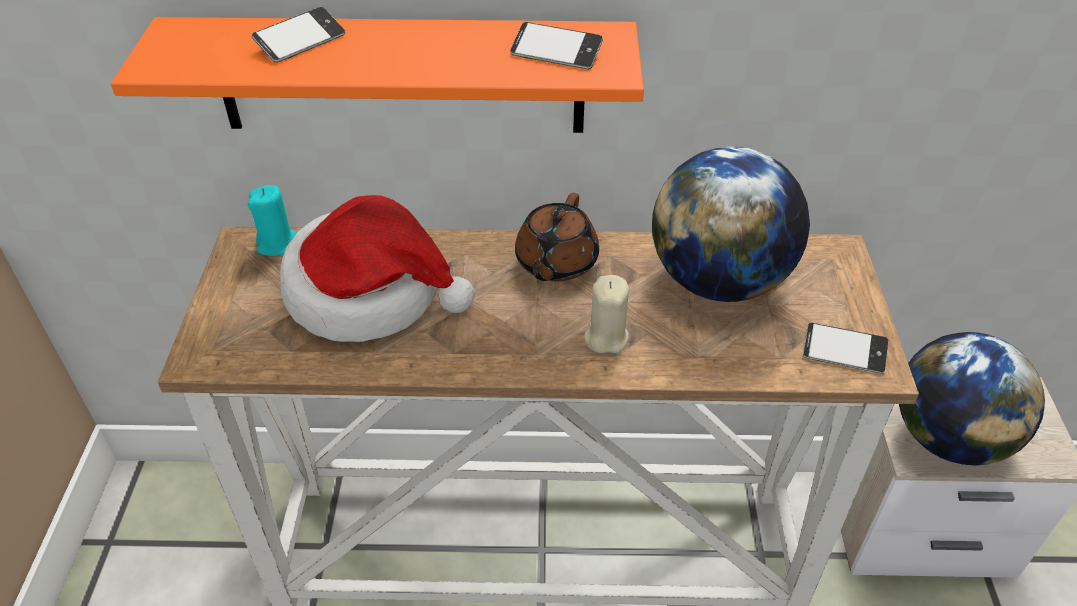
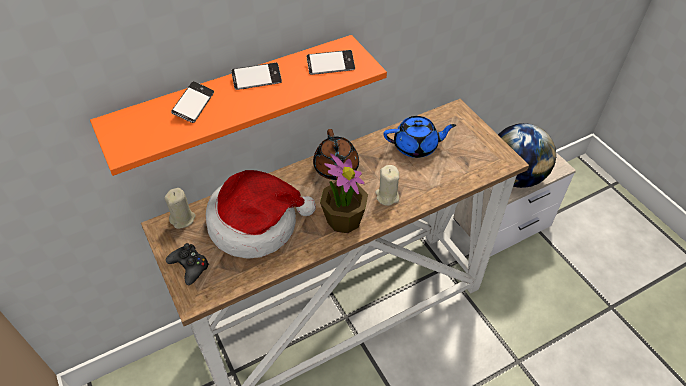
camera: 30 degrees left, 5 degrees up
turquoise candle [248,185,297,256] -> beige candle [165,188,196,229]
globe [652,146,810,302] -> blue teapot [384,116,456,158]
phone [803,323,889,373] -> phone moved to [231,63,282,90]
none -> black game controller [166,243,209,285]
none -> potted plant [320,153,368,233]

